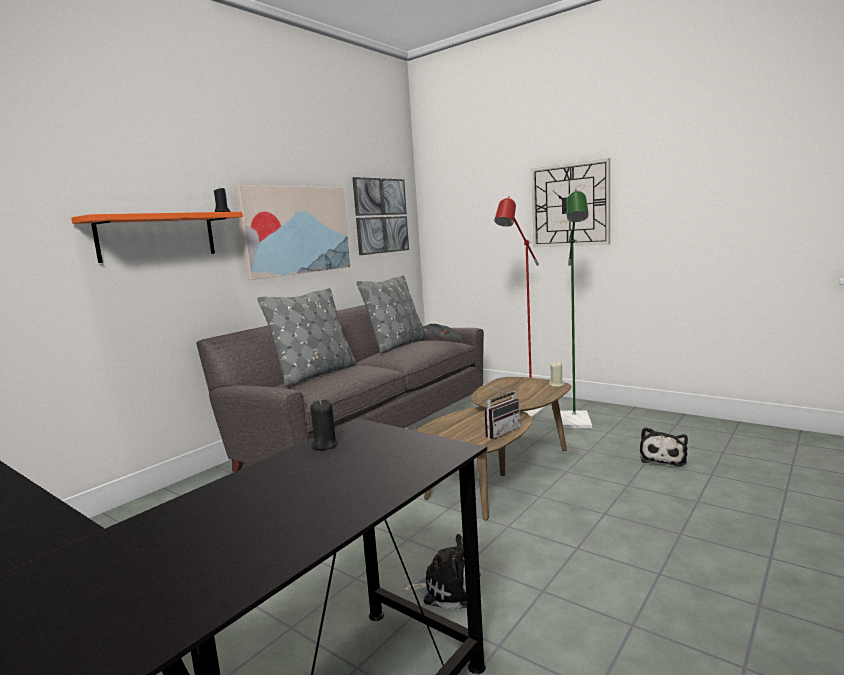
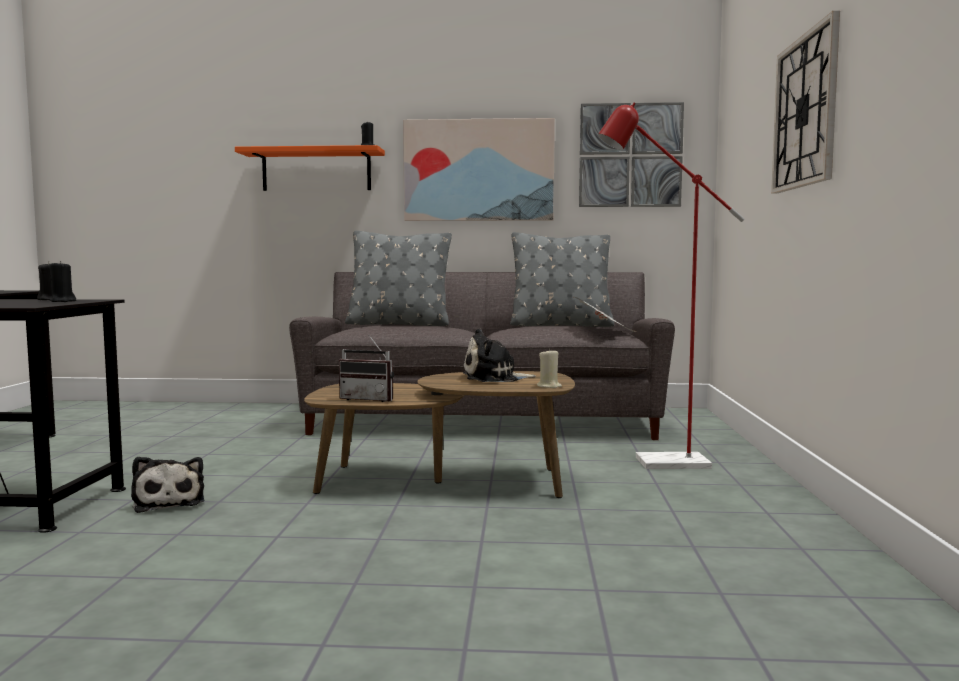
camera: 55 degrees right, 5 degrees down
green floor lamp [560,189,592,428] -> none
plush toy [640,427,688,466] -> plush toy moved to [463,329,536,382]
none -> black candle [49,261,76,302]

